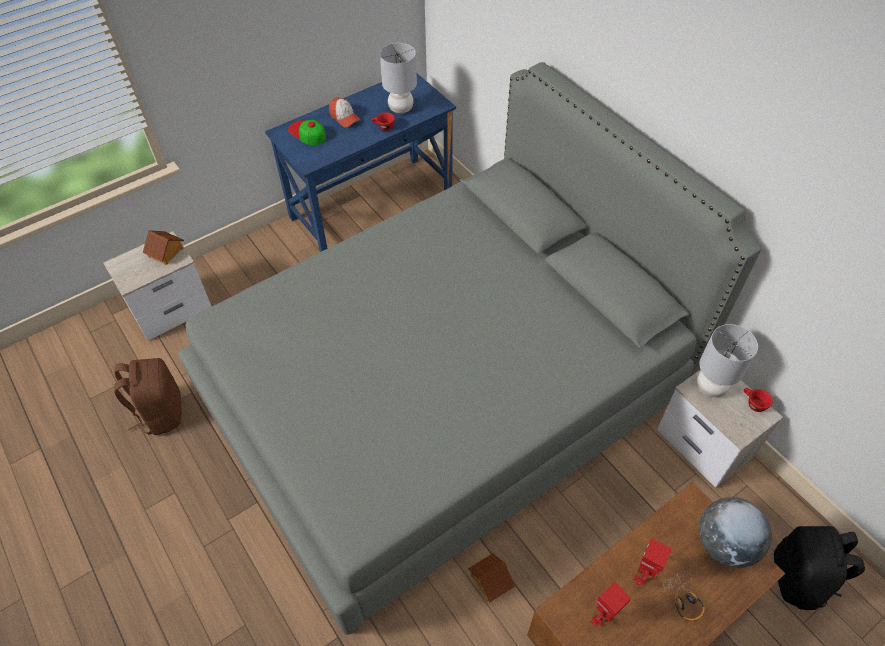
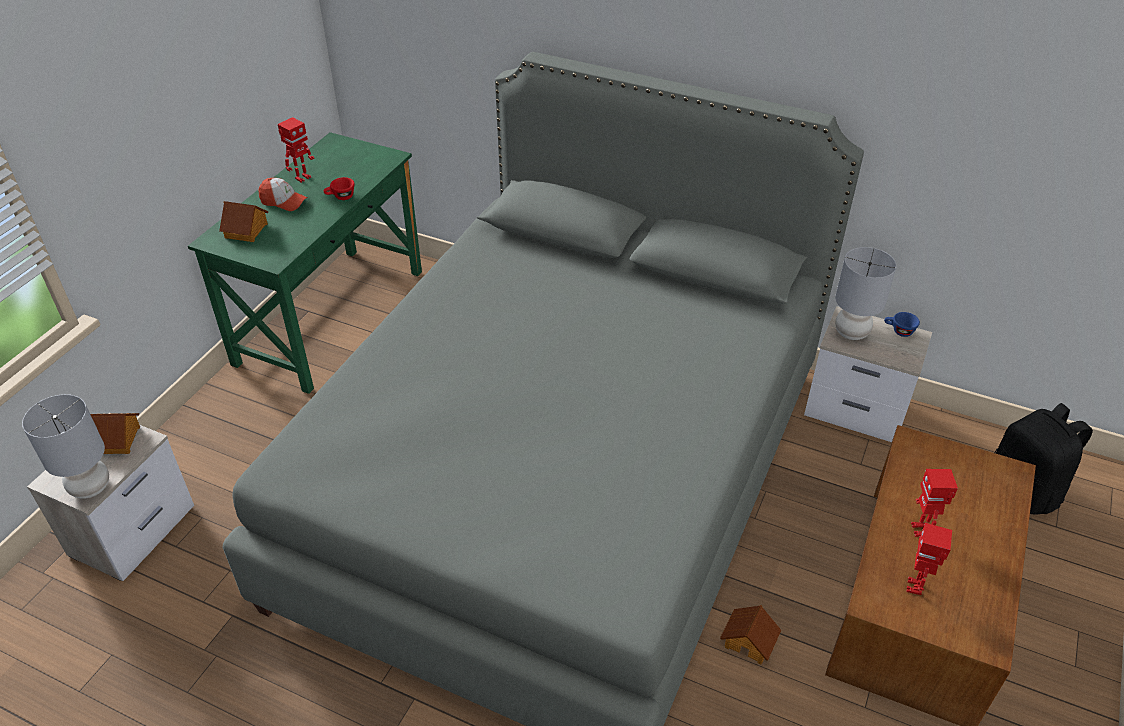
camera: 30 degrees left, 10 degrees down
brown backpack [114,358,182,435] -> none
blue desk [265,73,456,252] -> green desk [188,132,422,394]
cap [288,120,326,145] -> toy house [219,201,268,242]
grey table lamp [380,43,417,114] -> grey table lamp moved to [22,394,109,499]
headphones [660,572,705,621] -> none
globe [699,497,772,568] -> none
red cup [744,388,773,412] -> blue cup [884,312,920,337]
none -> toy robot [278,117,315,183]

